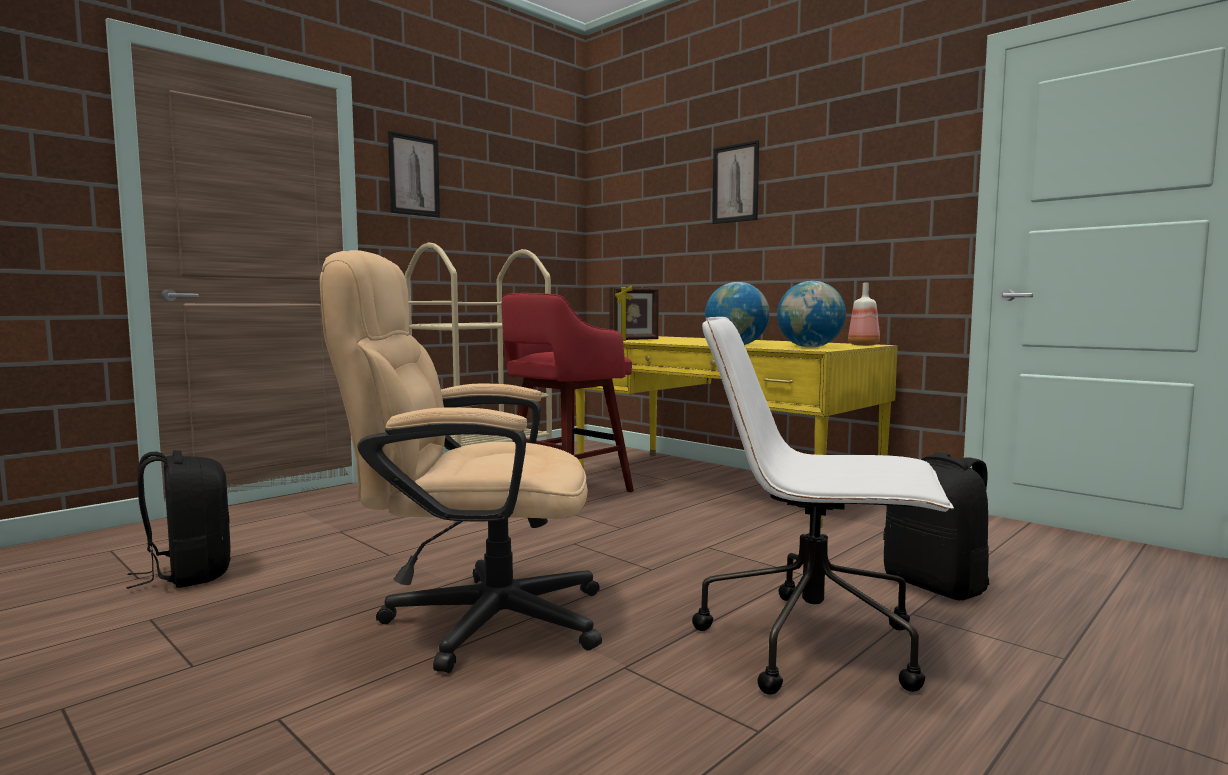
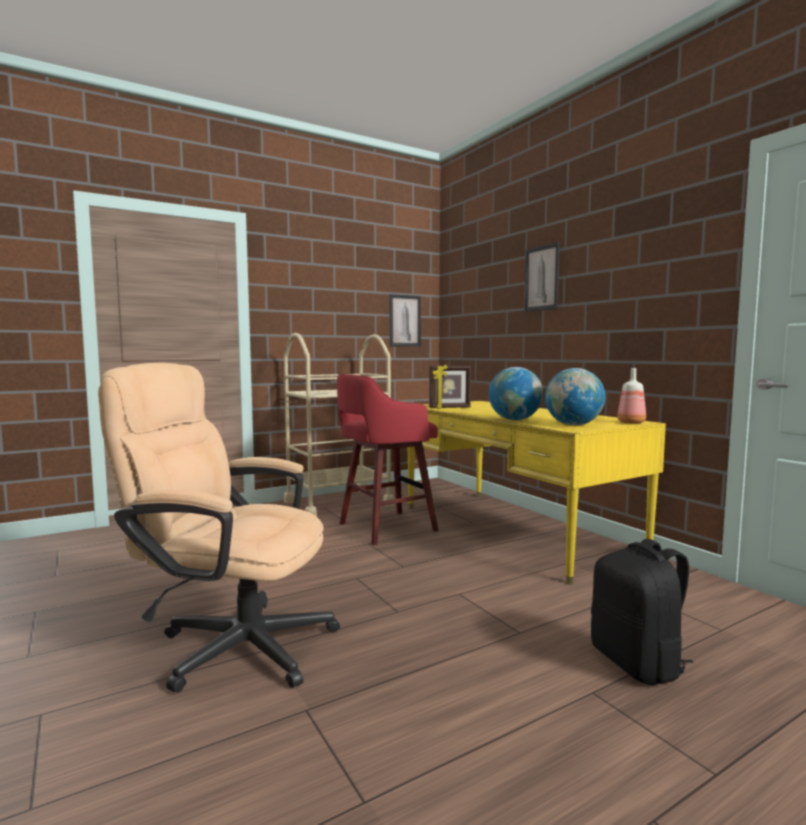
camera: 15 degrees right, 0 degrees up
black backpack [126,450,231,589] -> none
picture [388,131,440,218] -> picture moved to [390,294,421,347]
white office chair [692,317,954,695] -> none

